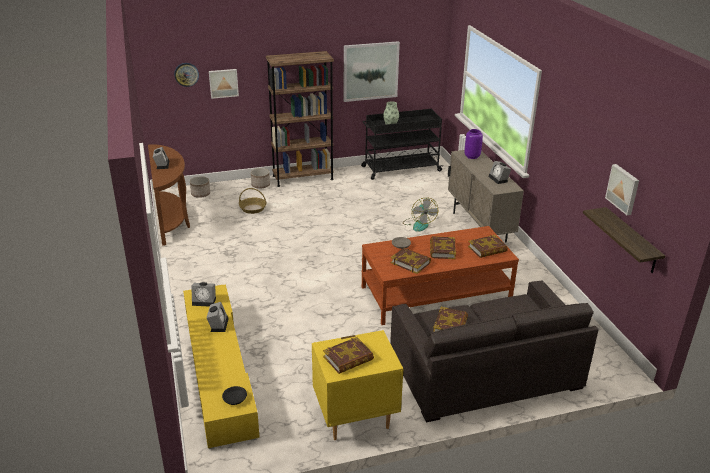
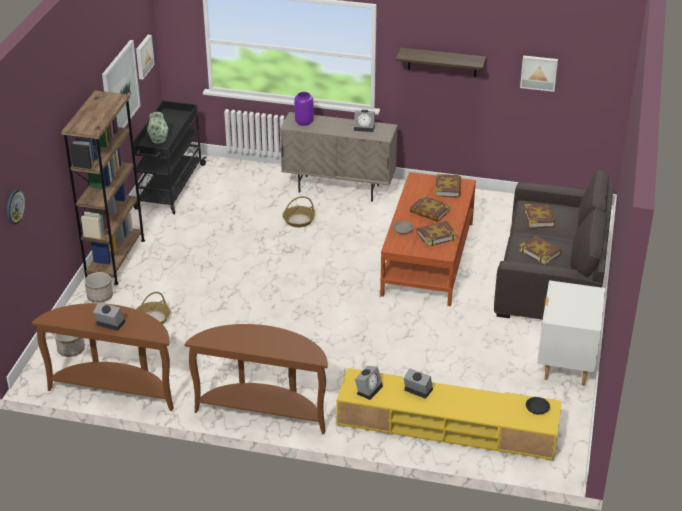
camera: 60 degrees left, 5 degrees up
picture [209,69,239,99] -> picture moved to [136,35,155,80]
yellow nightstand [312,330,403,440] -> white nightstand [537,280,605,386]
book [323,337,374,374] -> book moved to [524,204,556,228]
fan [403,197,439,232] -> basket [282,196,315,227]
shelf [583,207,665,273] -> shelf moved to [396,48,486,77]
none -> brown console table [185,324,328,434]

